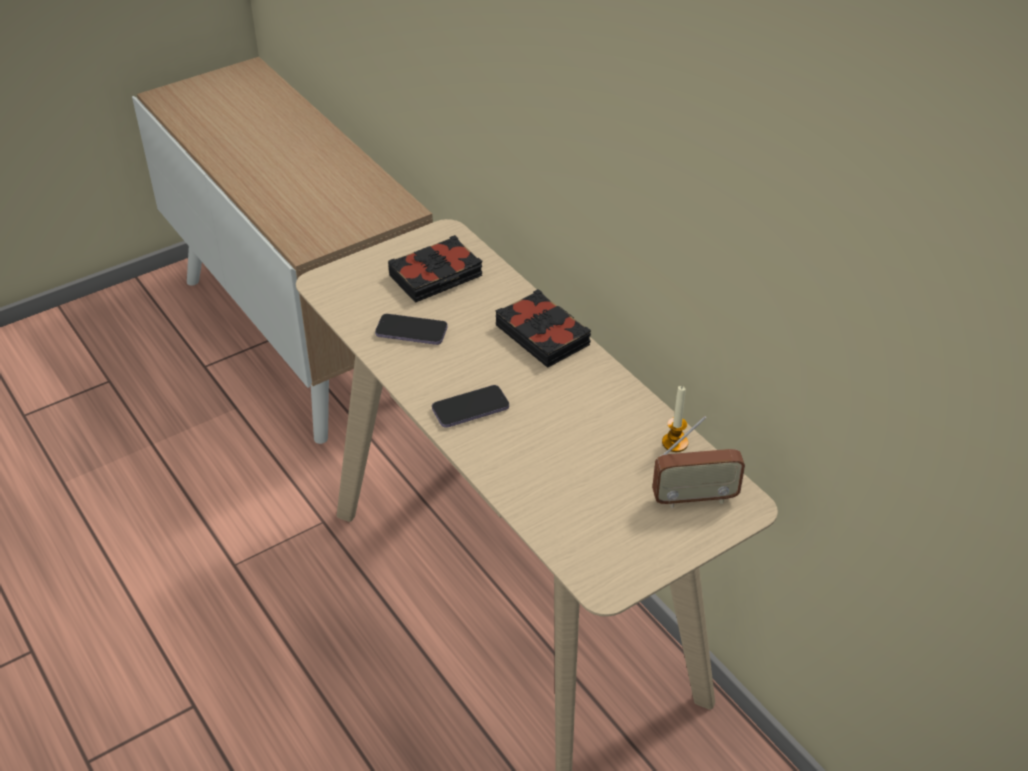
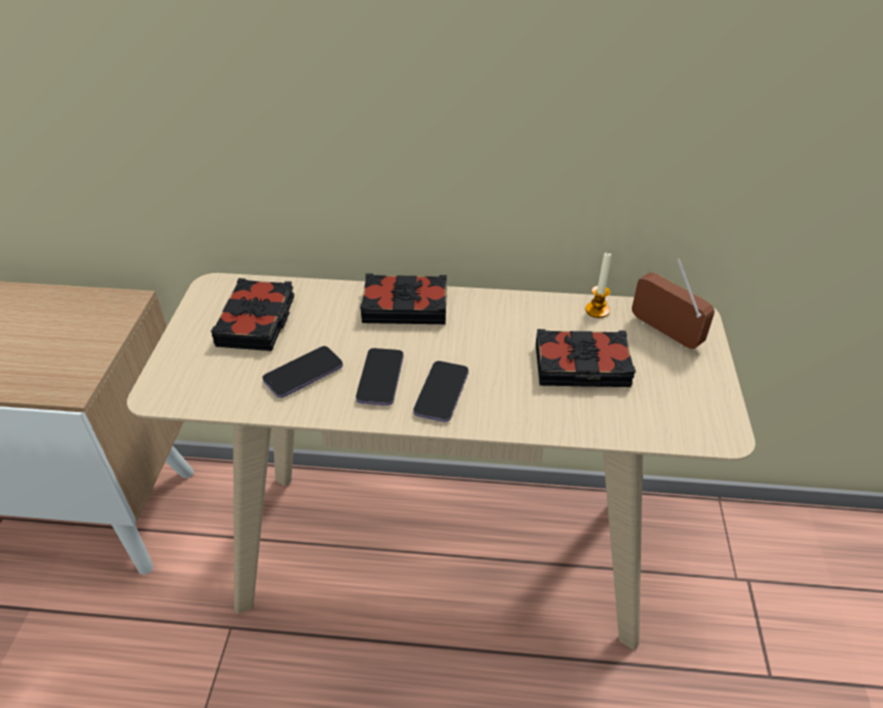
camera: 50 degrees left, 0 degrees up
radio [652,416,745,508] -> radio turned 75 degrees counterclockwise [632,259,715,349]
none -> phone [356,348,404,406]
none -> black book [536,329,636,387]

